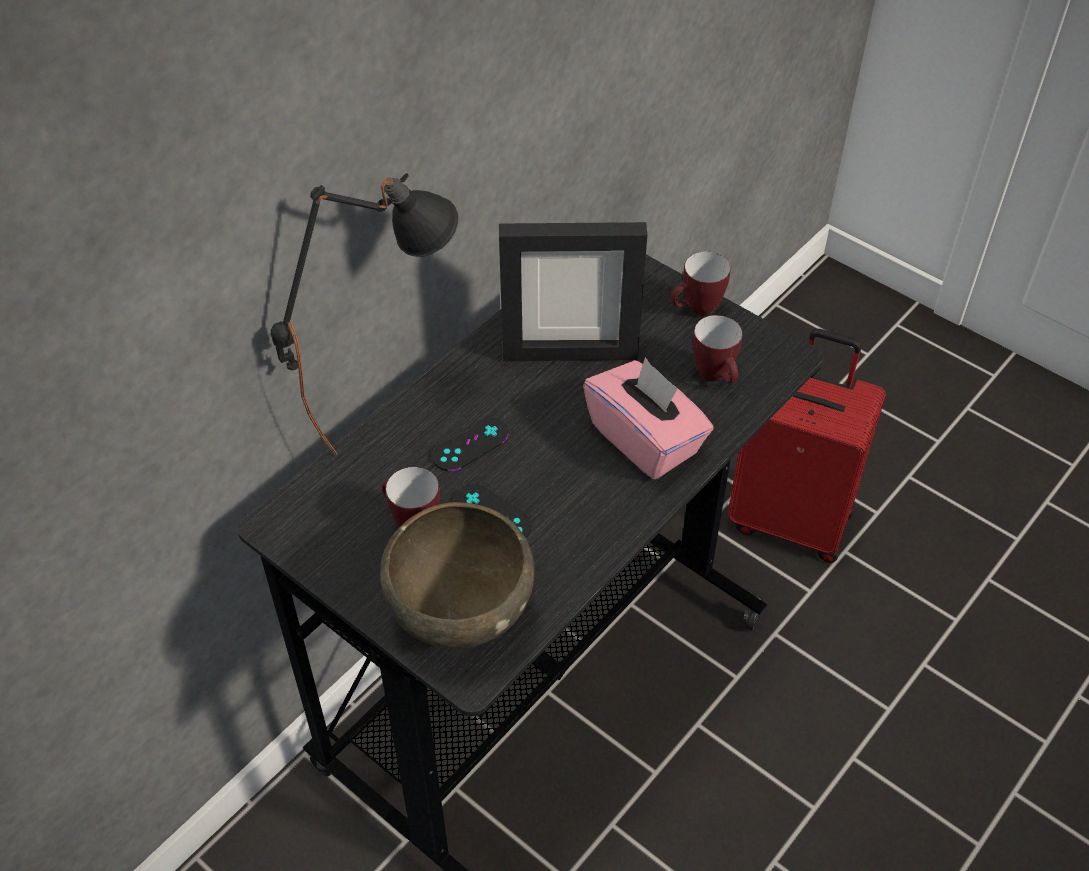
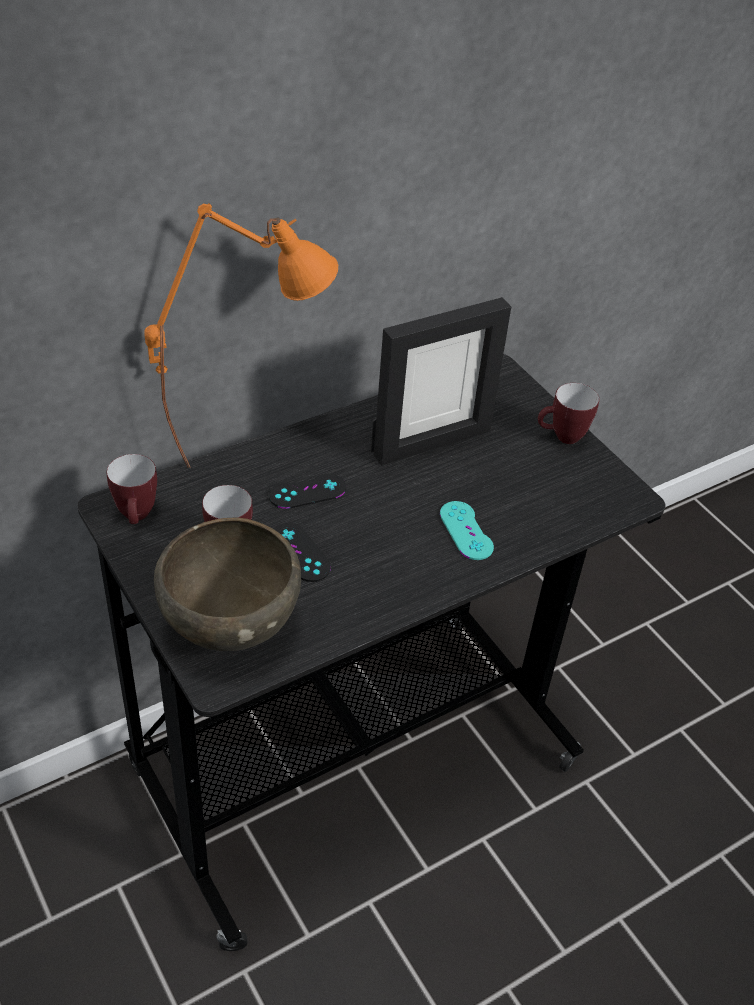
camera: 15 degrees right, 5 degrees down
black table lamp [271,173,458,455] -> orange table lamp [144,203,338,468]
picture frame [499,222,647,361] -> picture frame turned 45 degrees counterclockwise [371,297,511,465]
pink tissue box [583,357,713,480] -> turquoise game controller [440,501,494,560]
mug [693,315,743,383] -> mug moved to [107,454,157,524]
red suitcase [728,329,886,563] -> none

